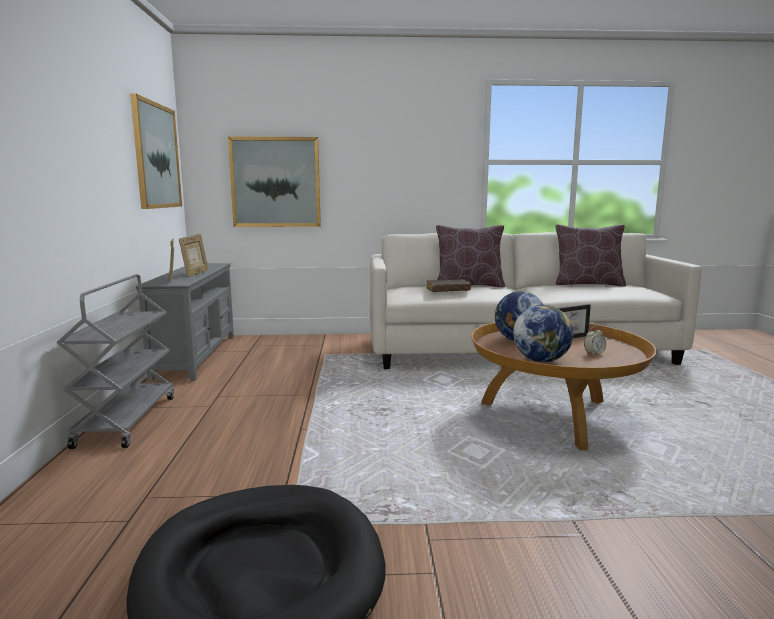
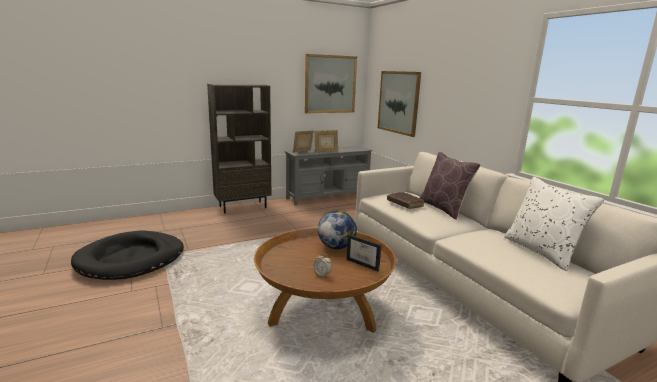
camera: 65 degrees right, 5 degrees up
grey cart [56,274,174,449] -> brown bookcase [207,84,271,214]
globe [513,305,573,362] -> none
brown pillow [555,225,626,287] -> white pillow [504,177,604,271]

